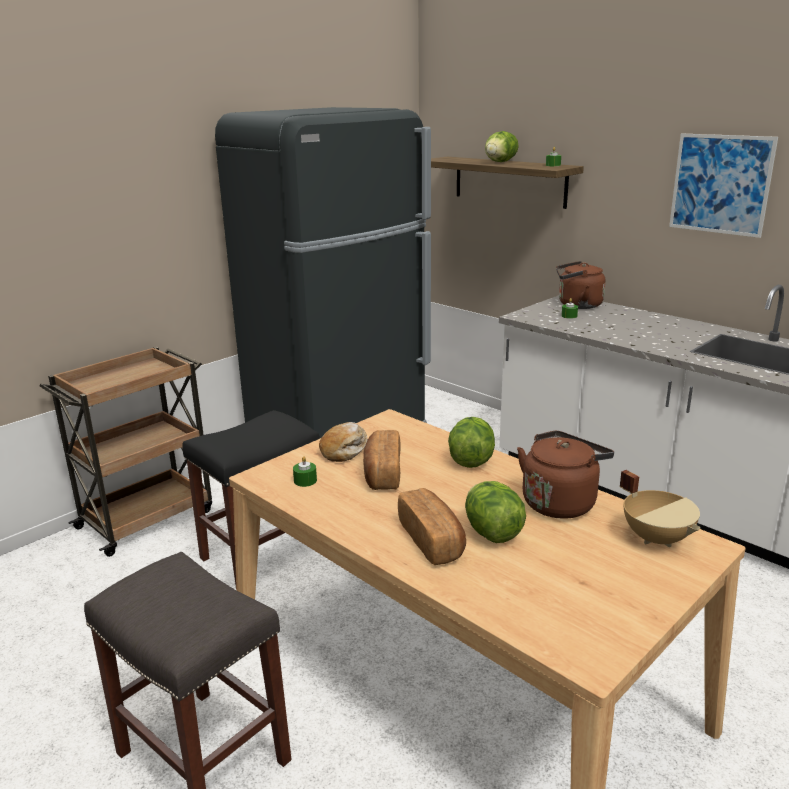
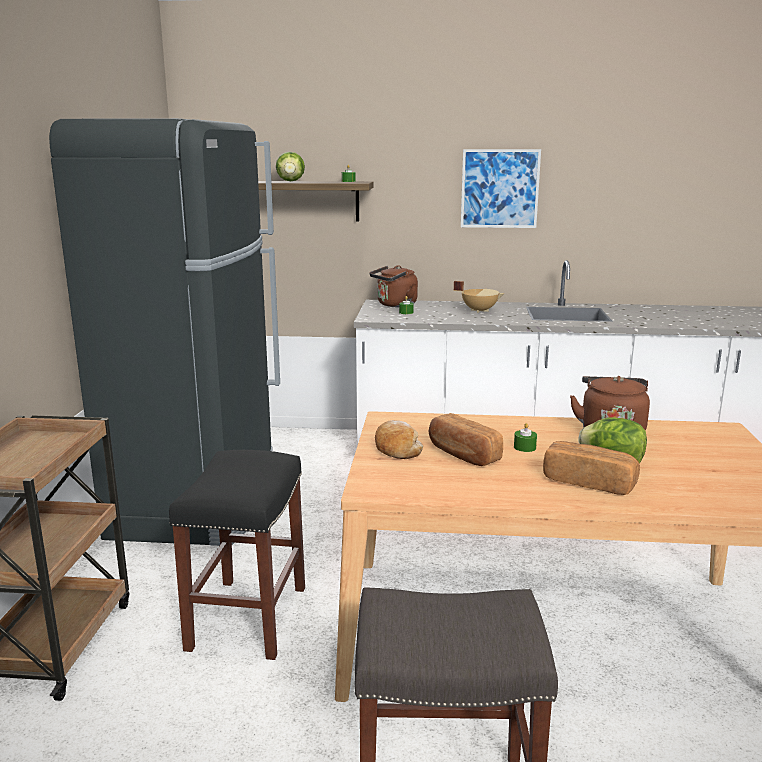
camera: 40 degrees left, 5 degrees down
green candle [293,456,317,487] -> green candle moved to [514,423,537,452]
lettuce [448,417,495,468] -> none
beige cooking pot [620,470,700,547] -> beige cooking pot moved to [454,281,504,313]

